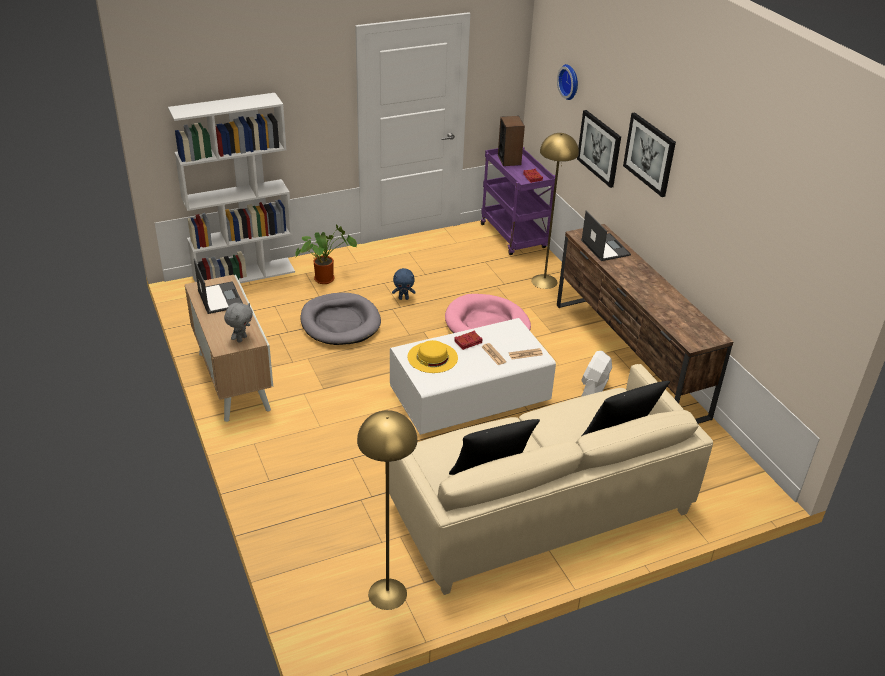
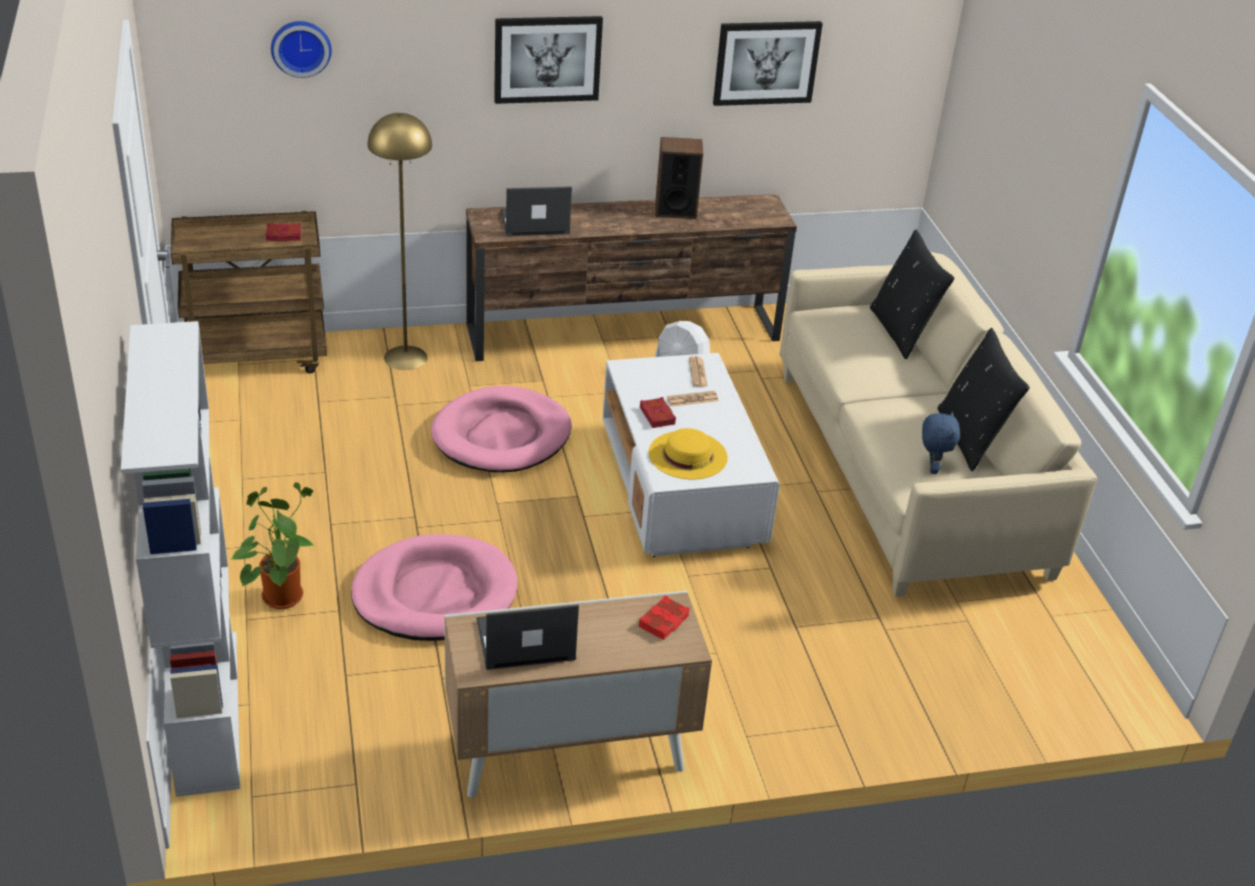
camera: 80 degrees left, 0 degrees up
grey plush toy [224,303,253,343] -> red book [639,595,690,640]
grey dog bed [300,293,381,345] -> pink dog bed [351,534,518,641]
yellow floor lamp [357,410,417,610] -> none
blue plush toy [392,268,416,300] -> blue plush toy moved to [922,411,960,474]
purple cart [481,147,555,255] -> brown cart [171,211,327,374]
speaker [498,116,525,166] -> speaker moved to [655,137,703,219]
picture [577,110,621,188] -> picture moved to [713,21,823,106]

